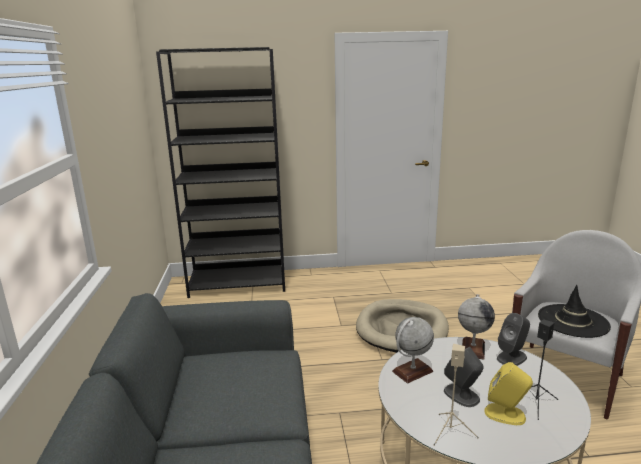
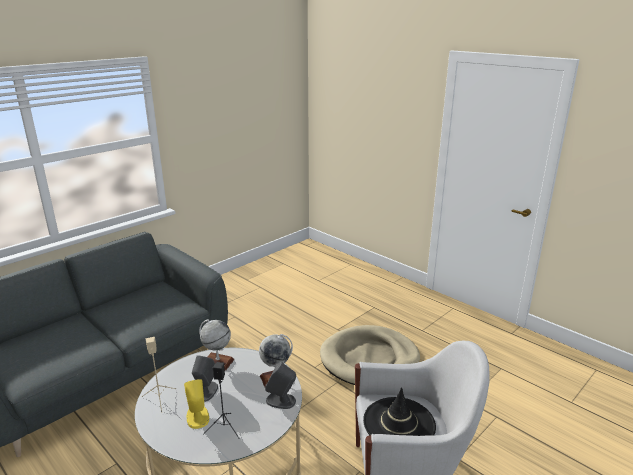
camera: 50 degrees right, 5 degrees up
black bookcase [156,47,285,298] -> none

